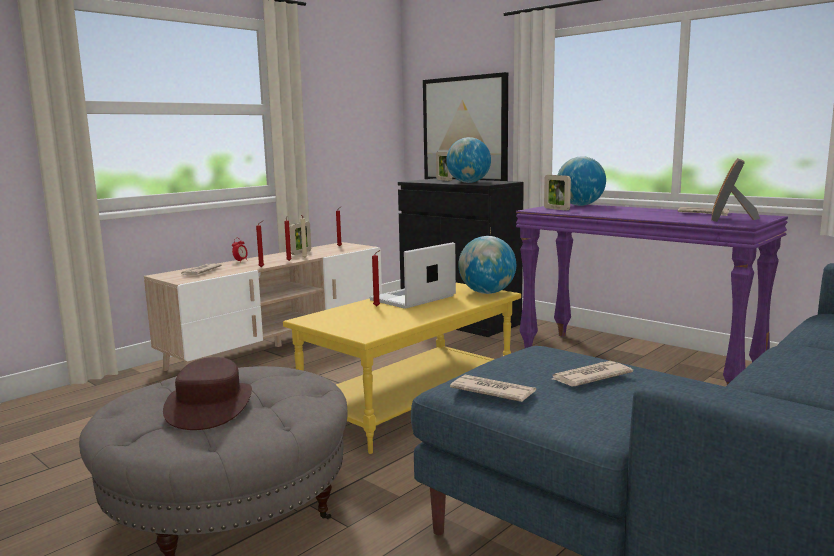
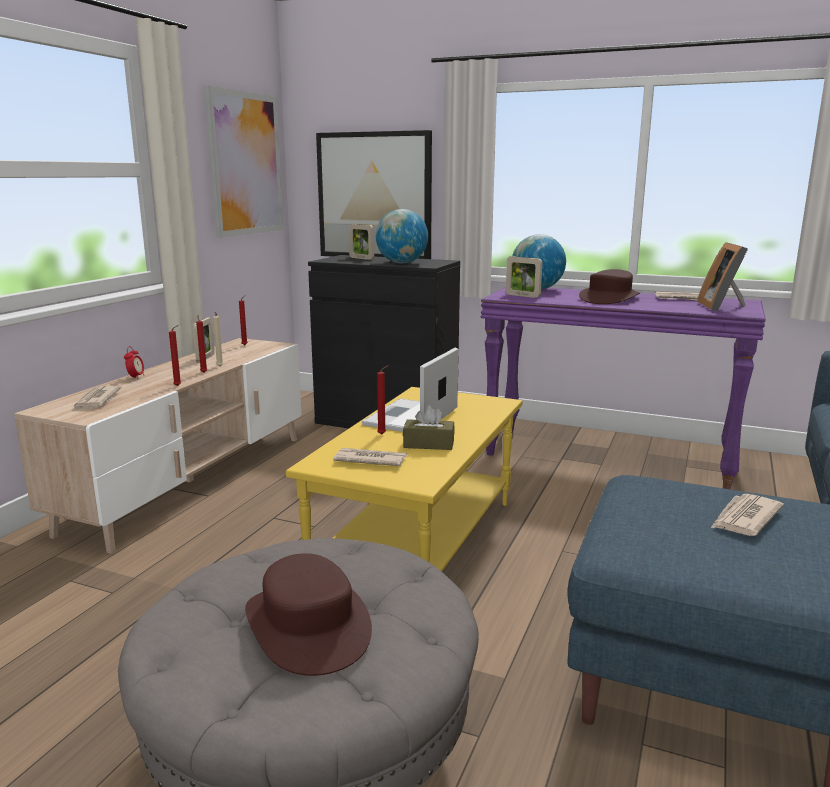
camera: 20 degrees left, 5 degrees up
newspaper [450,375,536,402] -> newspaper moved to [333,448,407,466]
globe [458,236,516,294] -> none
none -> picture [204,86,283,238]
none -> brown tissue box [403,405,455,450]
none -> brown hat [579,269,640,304]

